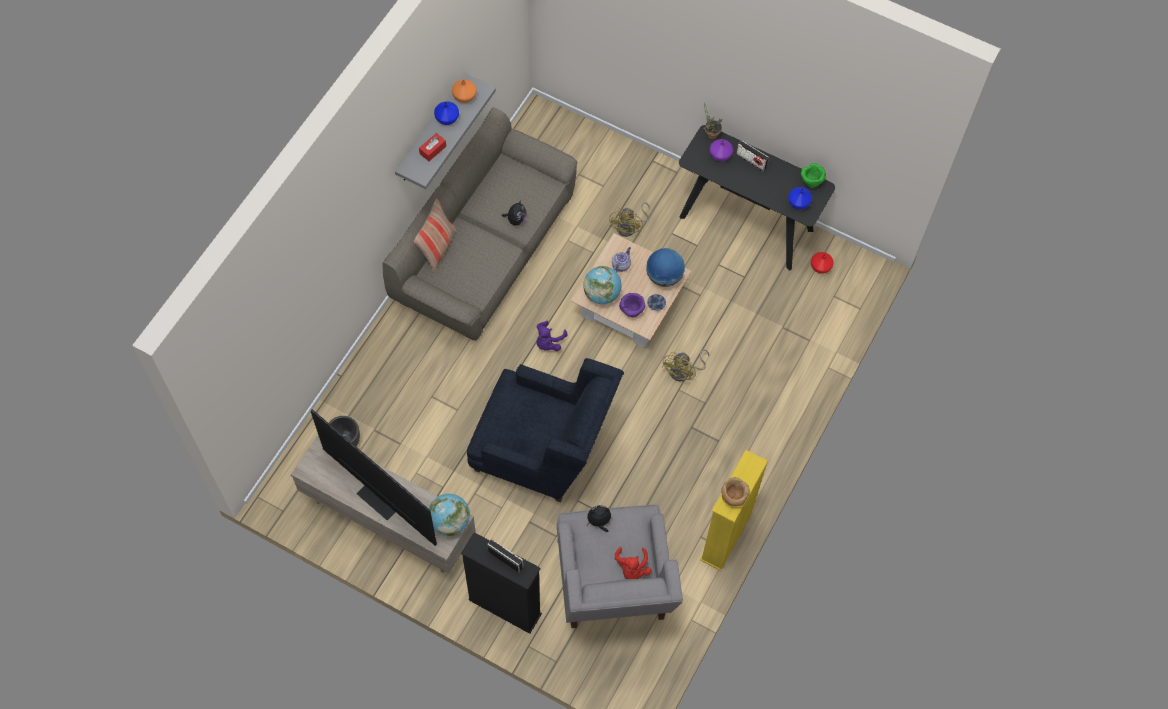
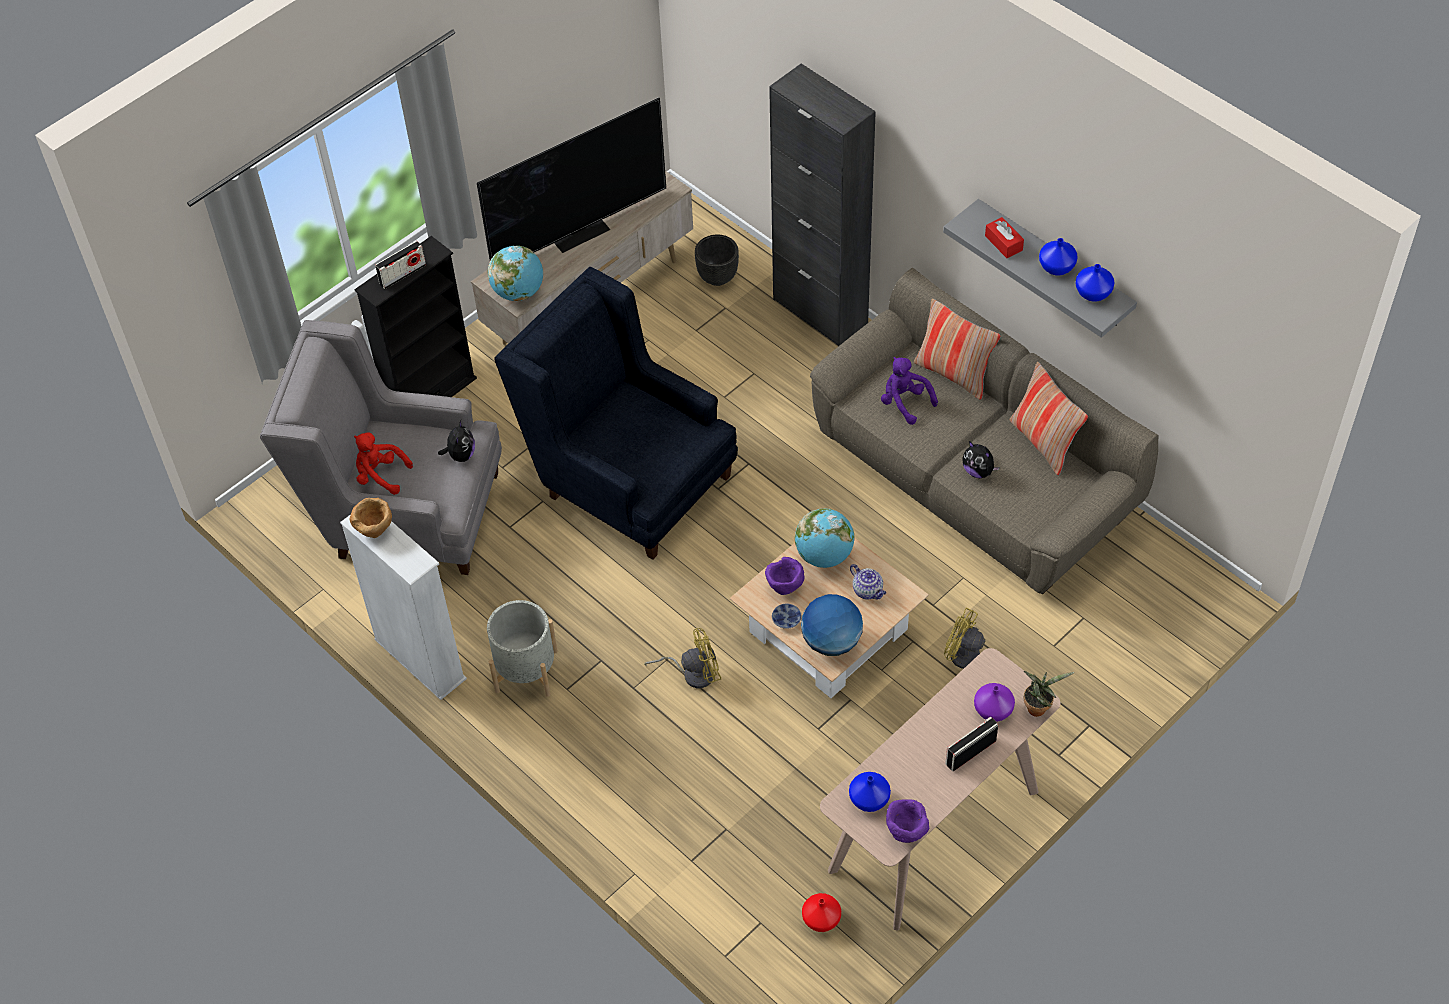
camera: 110 degrees right, 10 degrees down
orange vase [452,79,476,103] -> blue vase [1076,264,1114,302]
blue armchair [467,358,624,502] -> blue armchair turned 90 degrees clockwise [494,267,738,560]
purple plush toy [537,321,567,351] -> purple plush toy moved to [881,357,938,425]
yellow fan [661,350,709,381] -> yellow fan turned 120 degrees clockwise [644,628,721,688]
black console table [679,125,835,271] -> beige console table [820,648,1060,931]
yellow bookcase [700,450,768,571] -> white bookcase [340,514,467,700]
green bowl [801,163,826,188] -> purple bowl [886,799,929,843]
none -> grey planter [487,600,558,697]
none -> black cabinet [769,63,876,346]
none -> pillow [1009,362,1088,475]

